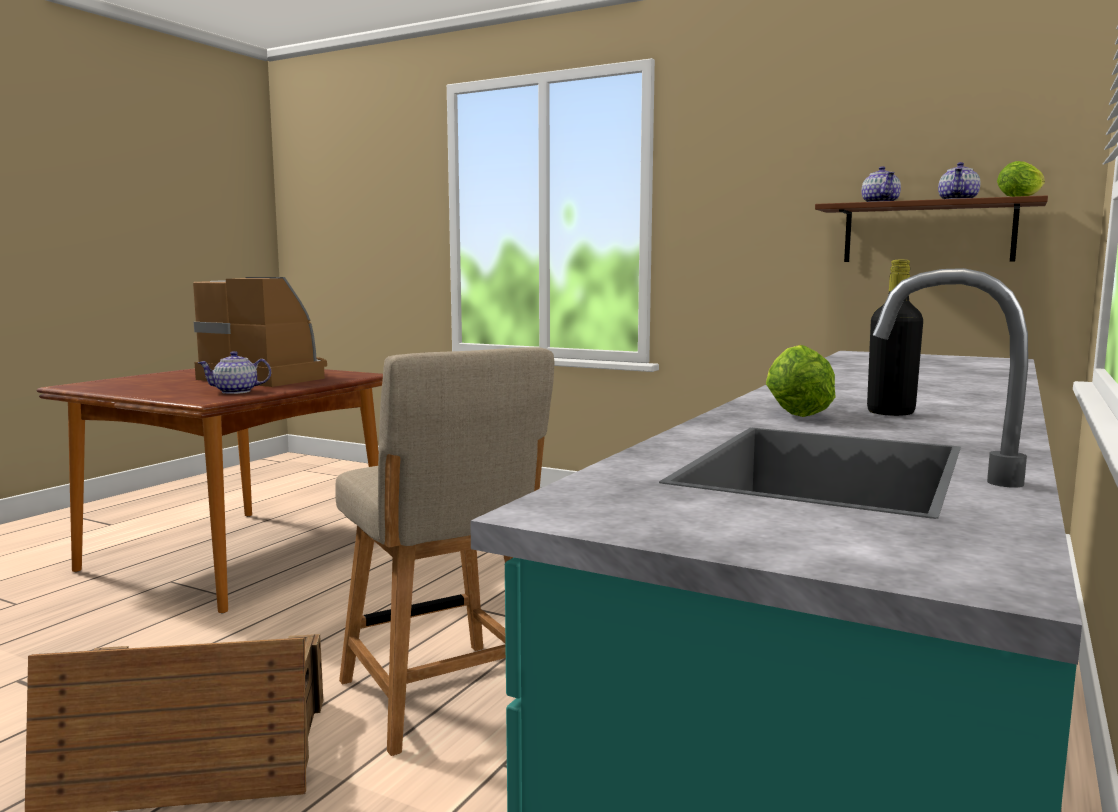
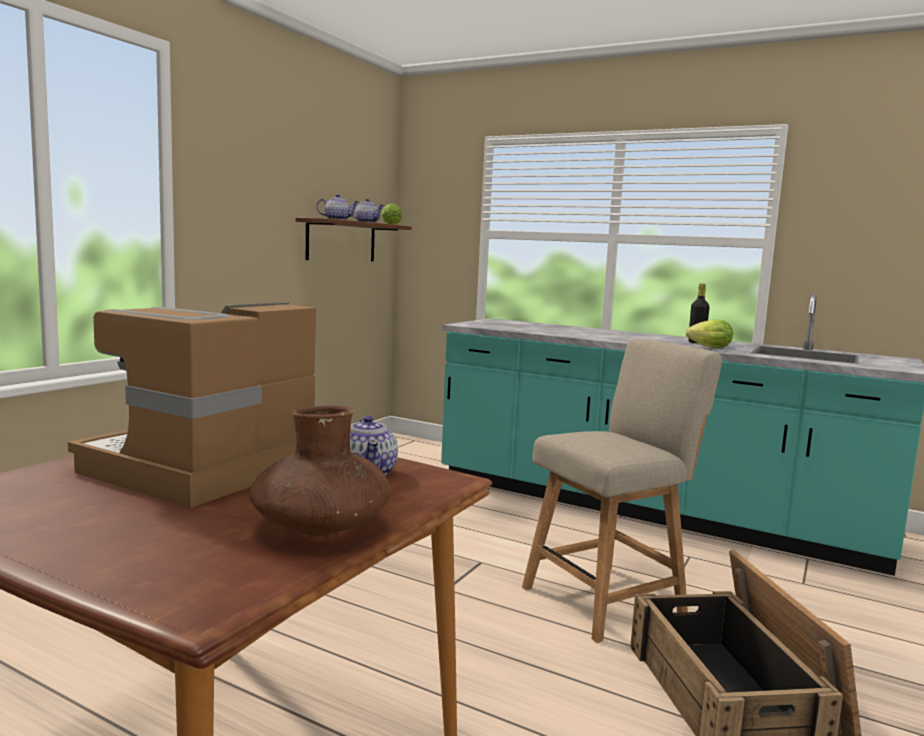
camera: 90 degrees left, 0 degrees up
none -> brown vase [250,405,391,536]

